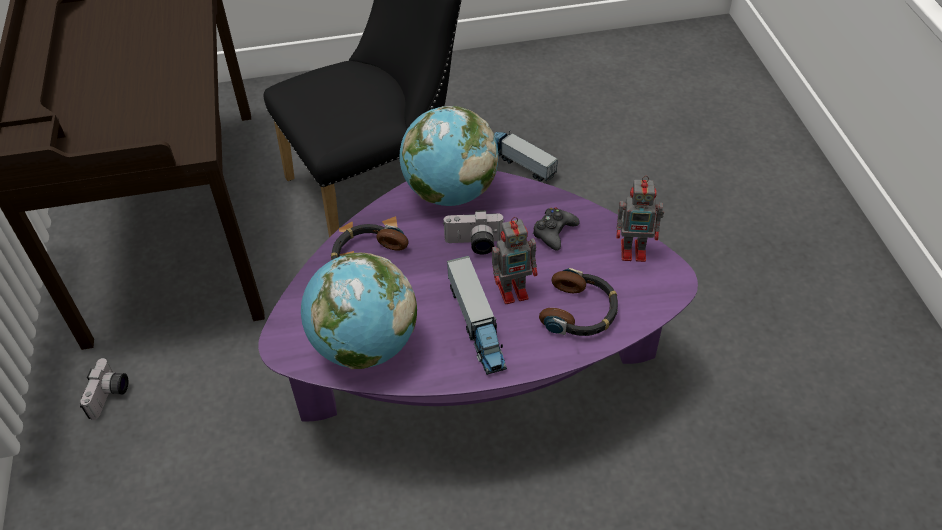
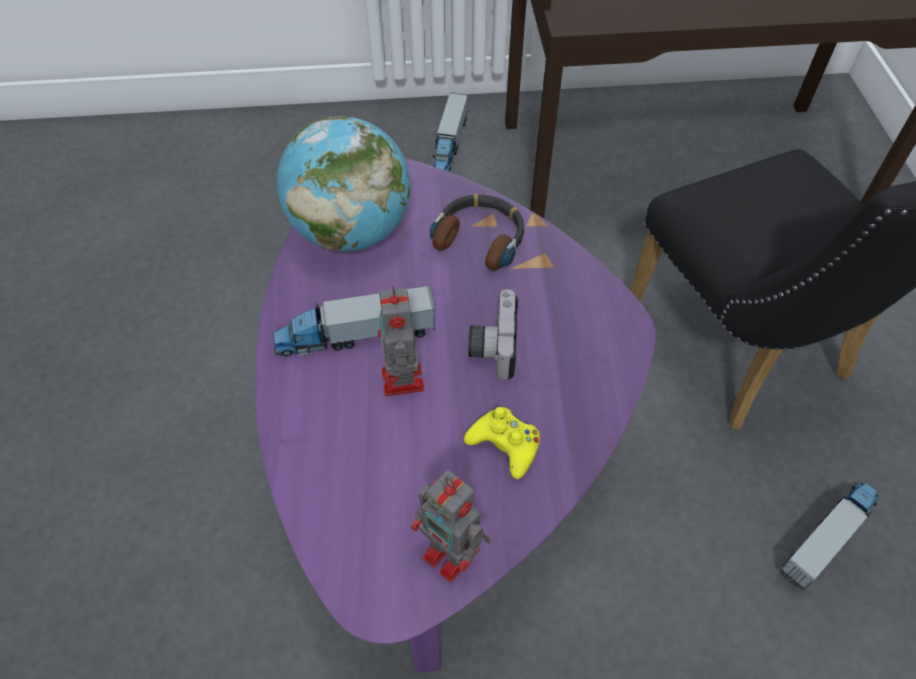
camera: 95 degrees right, 5 degrees up
camera [80,358,128,420] -> toy truck [433,92,468,172]
globe [399,106,498,206] -> none
black game controller [533,207,579,251] -> yellow game controller [464,407,540,479]
headphones [539,268,618,336] -> none
toy robot [616,176,664,262] -> toy robot turned 60 degrees counterclockwise [411,470,491,582]

